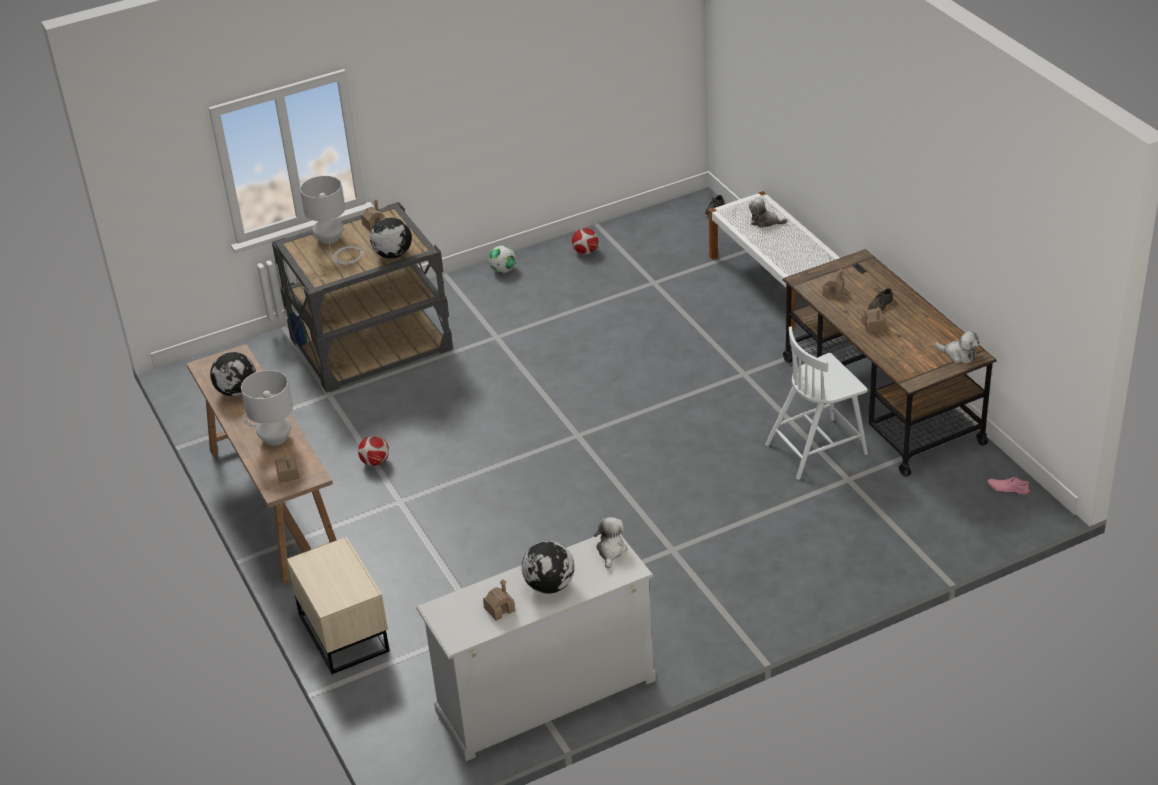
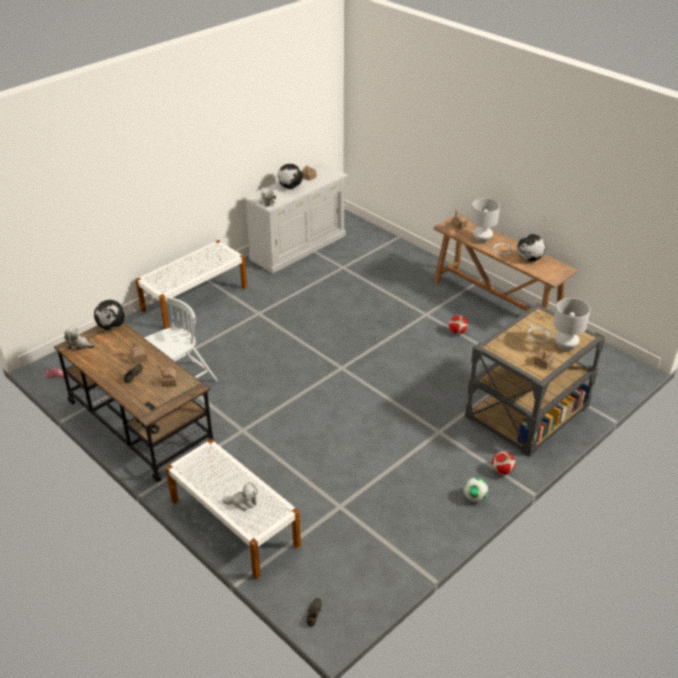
camera: 160 degrees right, 0 degrees up
beige nightstand [287,537,390,674] -> none
globe [370,217,412,259] -> globe moved to [94,300,125,330]
football [572,228,598,255] -> football moved to [492,451,515,475]
none -> white bench [135,240,247,329]

